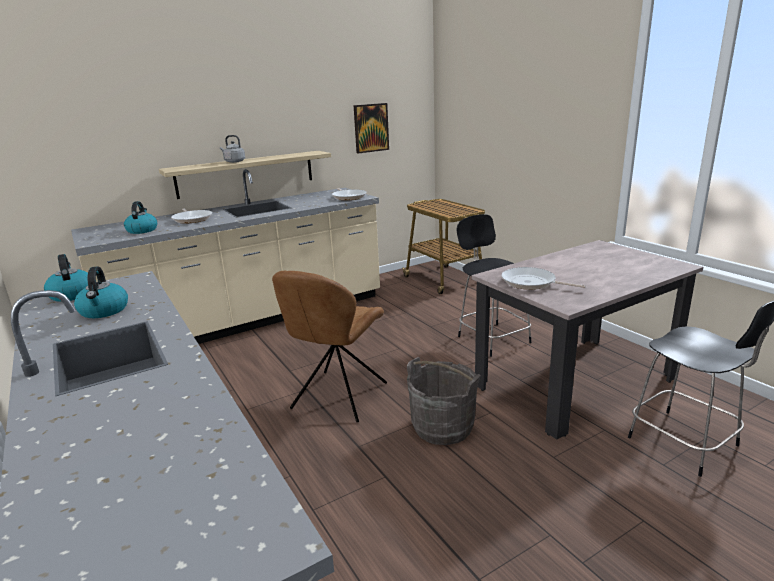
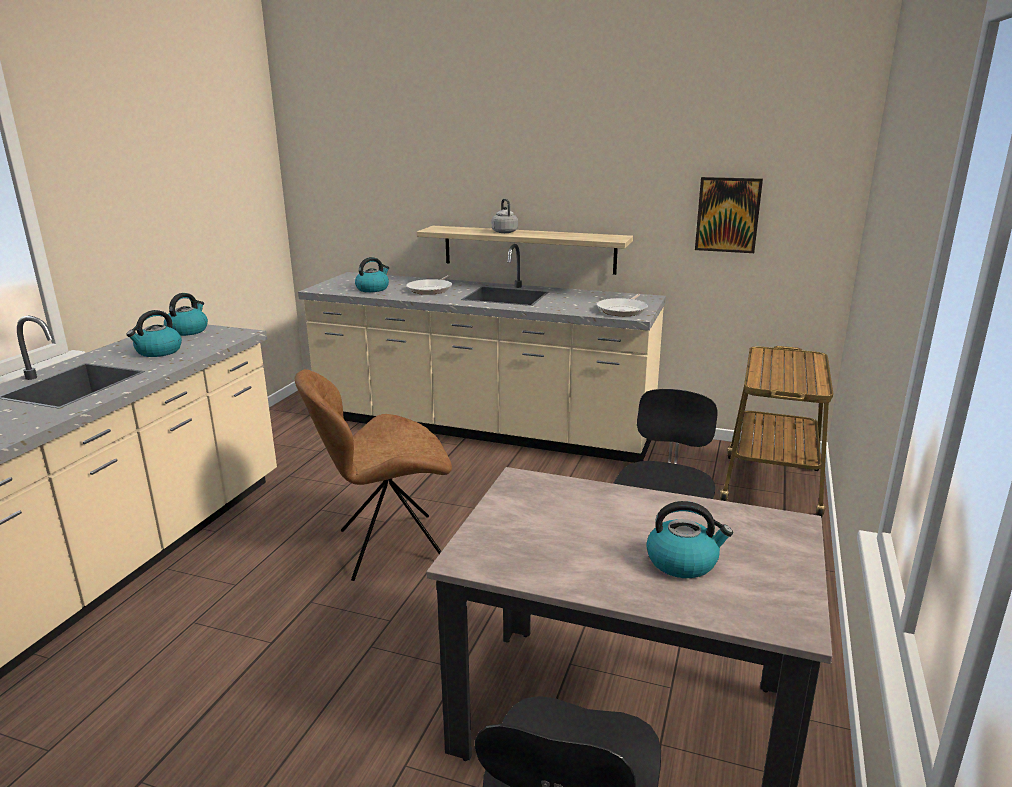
camera: 50 degrees right, 0 degrees up
grey bucket [407,357,481,445] -> none
frying pan [501,267,586,290] -> none
none -> kettle [646,501,733,578]

